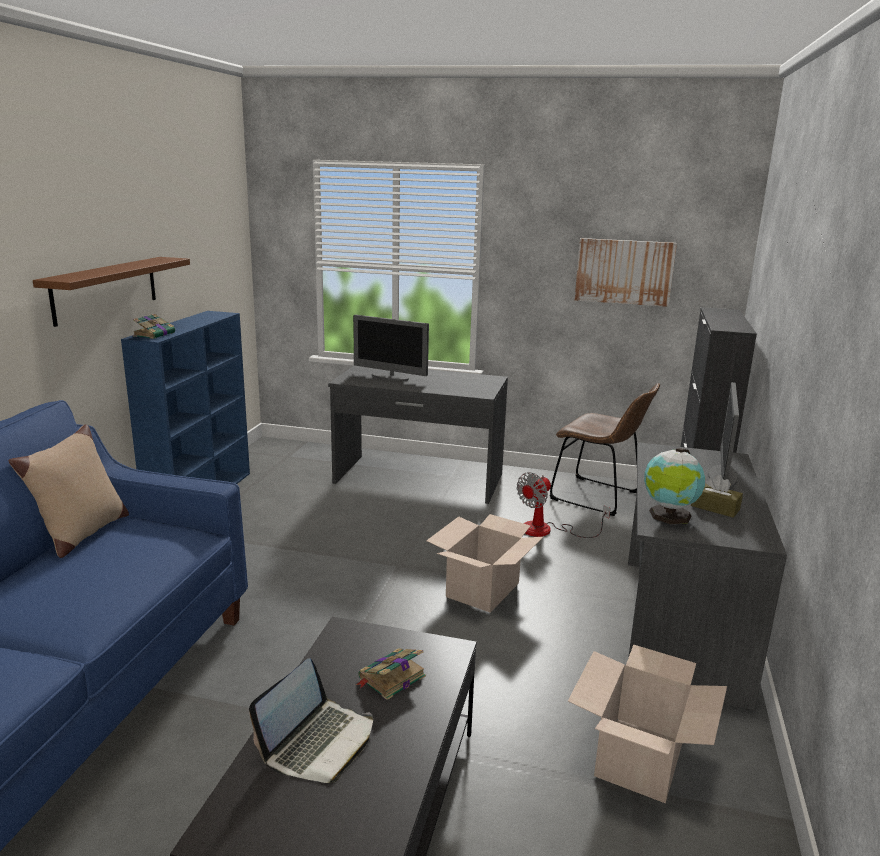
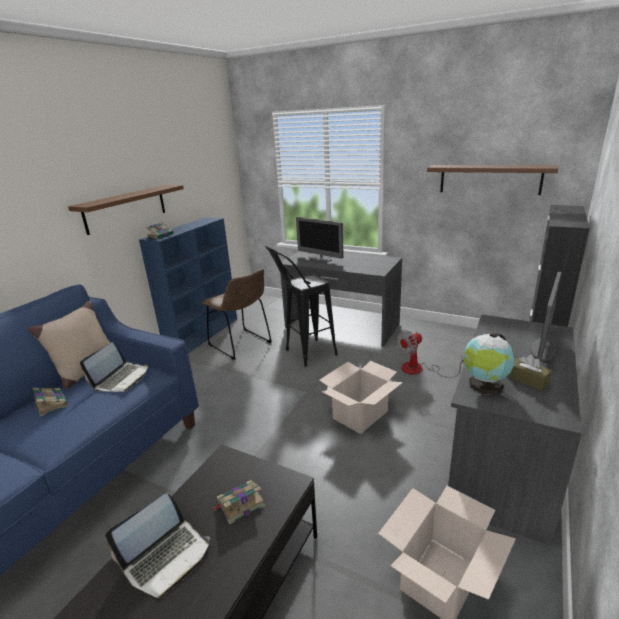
camera: 15 degrees right, 5 degrees up
brown chair [549,383,660,516] -> brown chair moved to [202,269,271,360]
picture [575,238,677,307] -> brown shelf [427,165,558,195]
none -> book [33,388,68,417]
none -> laptop [80,342,148,392]
none -> black stool [265,246,338,367]

